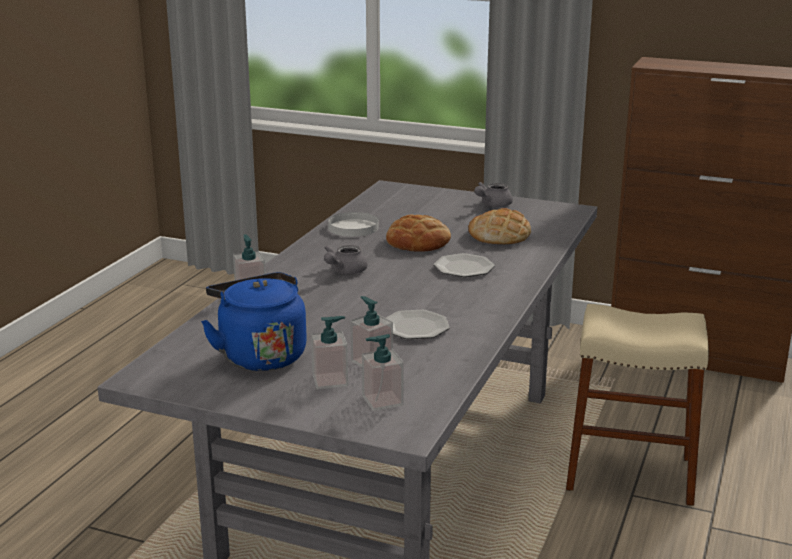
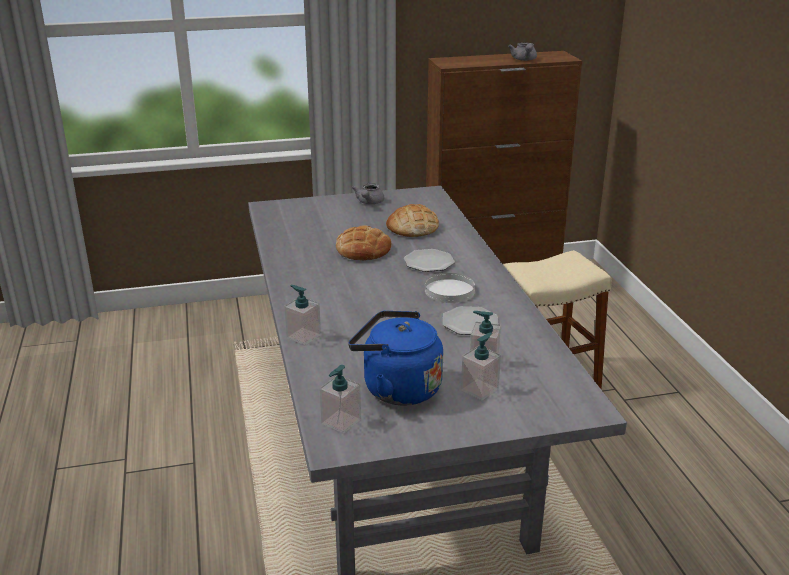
camera: 35 degrees left, 5 degrees up
grey teapot [324,245,367,274] -> grey teapot moved to [508,42,537,61]
white plate [328,212,379,237] -> white plate moved to [425,273,475,303]
soap dispenser [362,334,404,411] -> soap dispenser moved to [320,365,361,434]

